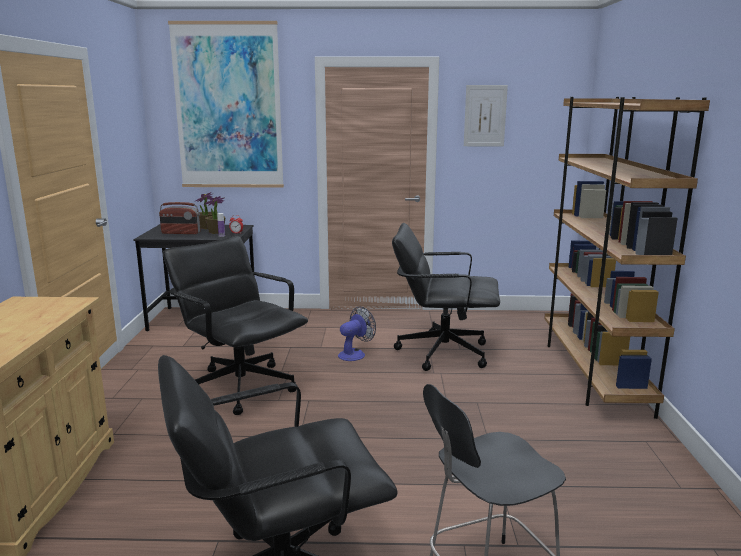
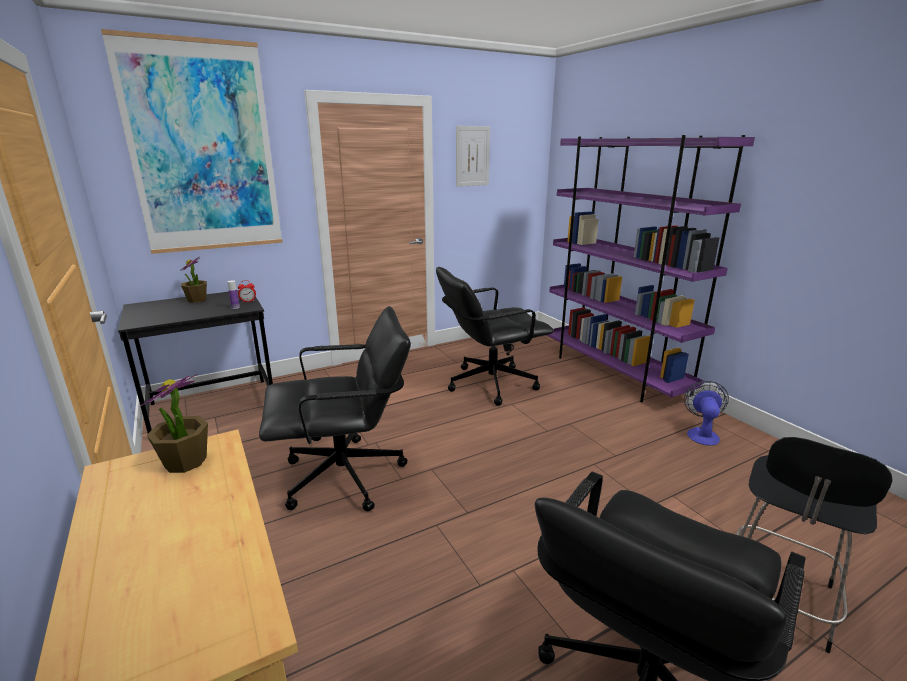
camera: 30 degrees left, 5 degrees up
radio [159,202,201,234] -> none
black office chair [163,236,308,415] -> black office chair turned 150 degrees clockwise [259,306,411,512]
potted plant [204,196,225,234] -> potted plant moved to [140,374,208,473]
fan [338,307,376,361] -> fan moved to [684,381,729,446]
brown bookcase [544,97,710,419] -> purple bookcase [547,135,755,402]

